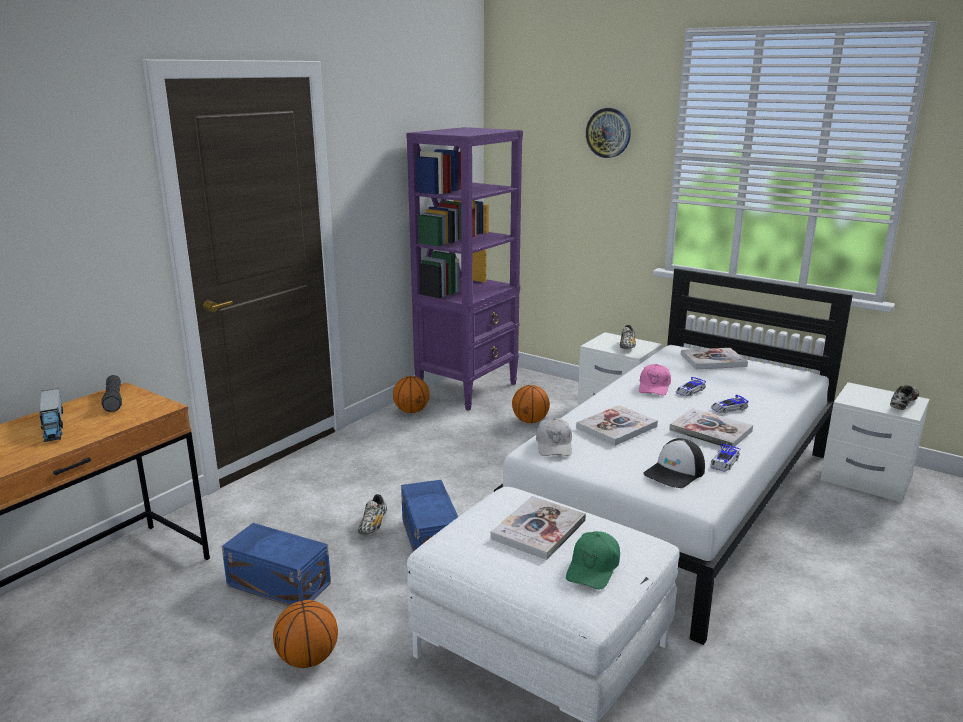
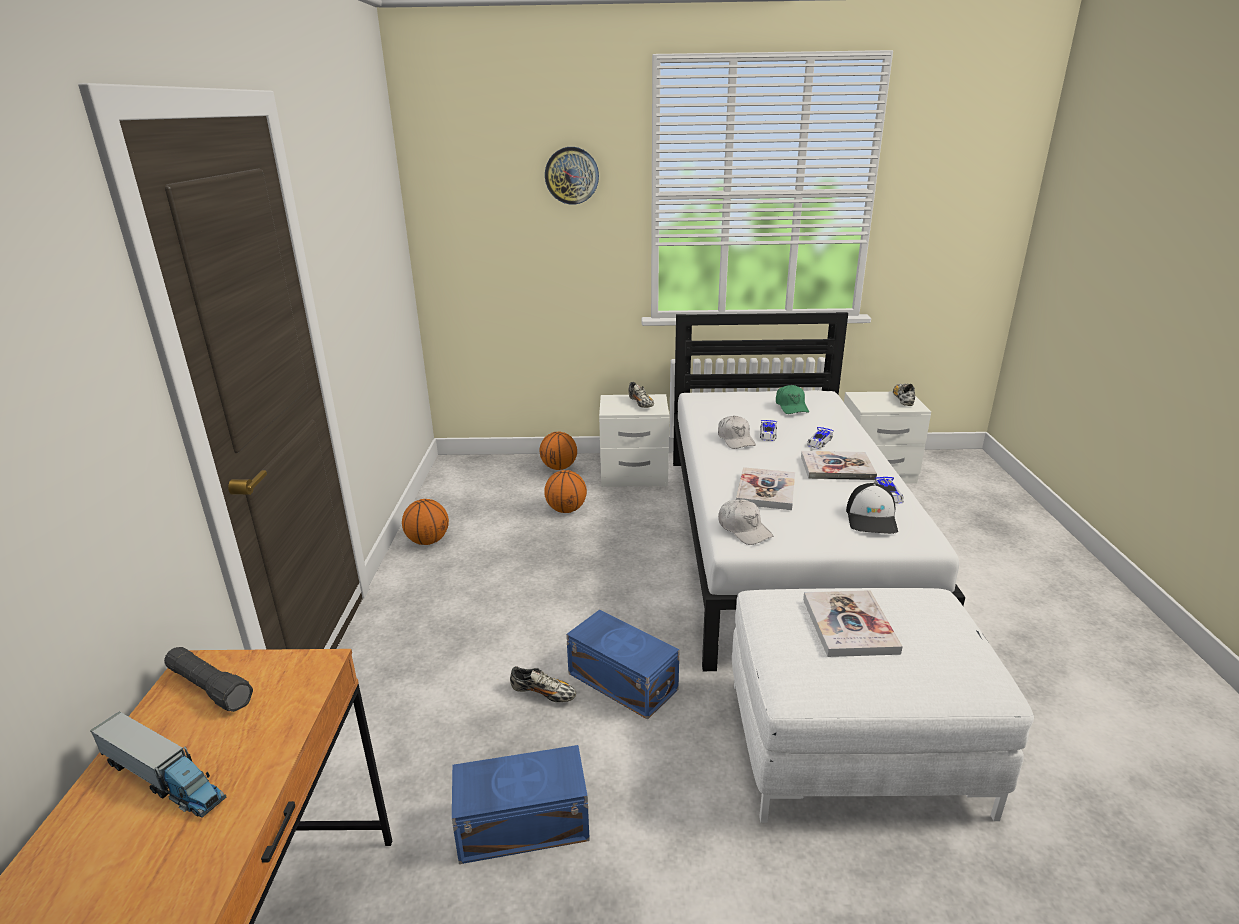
camera: 35 degrees left, 5 degrees up
basketball [273,600,338,668] -> basketball moved to [540,432,577,470]
shoe [358,494,387,535] -> shoe turned 45 degrees counterclockwise [510,666,576,702]
purple bookcase [406,127,523,411] -> none
green cap [566,531,620,589] -> green cap moved to [776,385,809,414]
pink cap [639,364,671,396] -> white cap [718,416,756,449]
book [681,348,748,369] -> none

